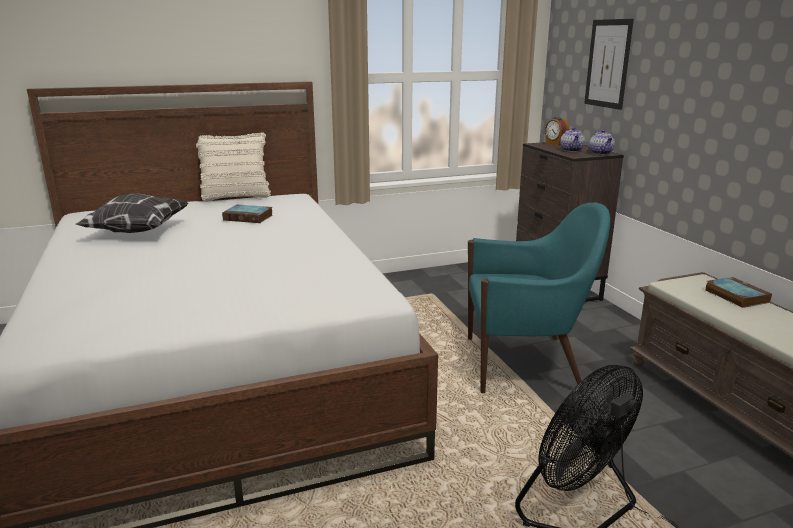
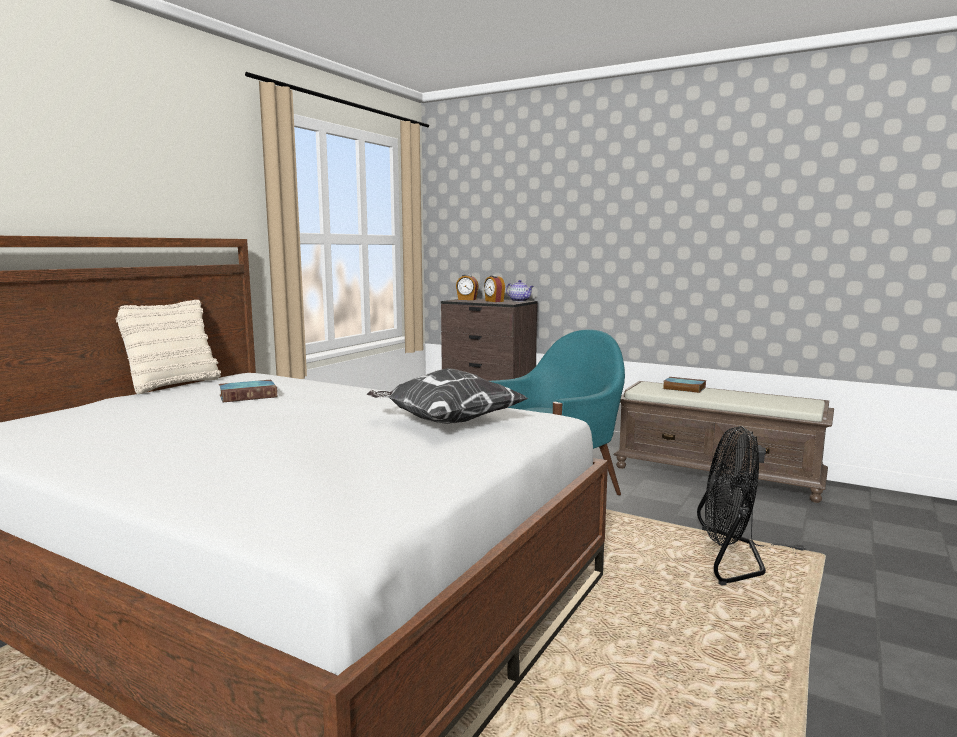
camera: 40 degrees left, 10 degrees down
pillow [75,193,189,233] -> pillow moved to [367,368,528,424]
teapot [560,127,585,152] -> alarm clock [484,275,505,302]
picture [584,19,634,110] -> none

